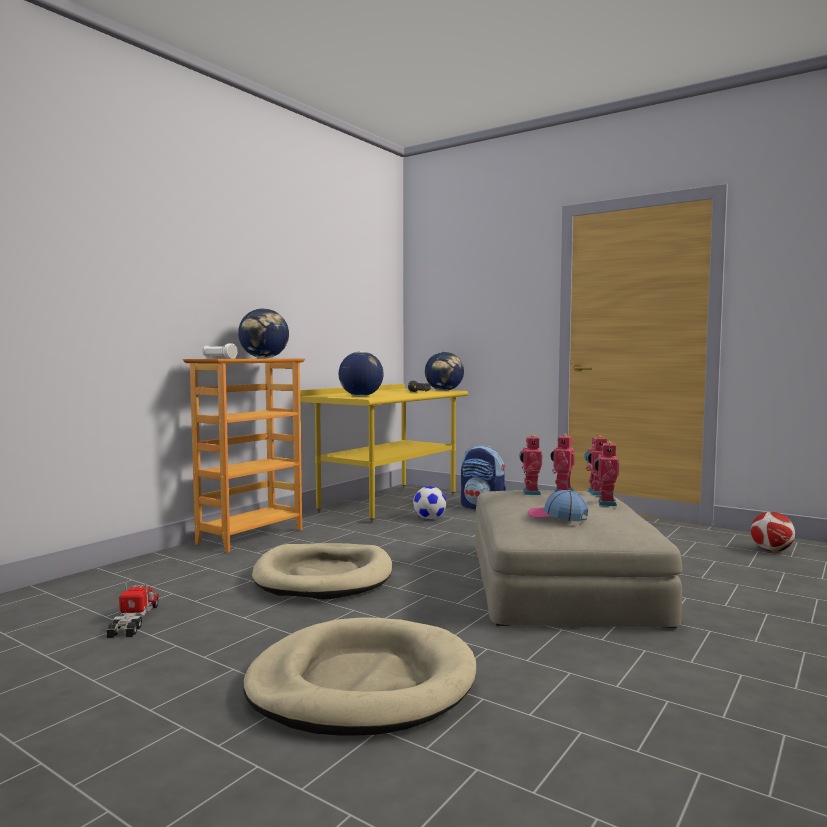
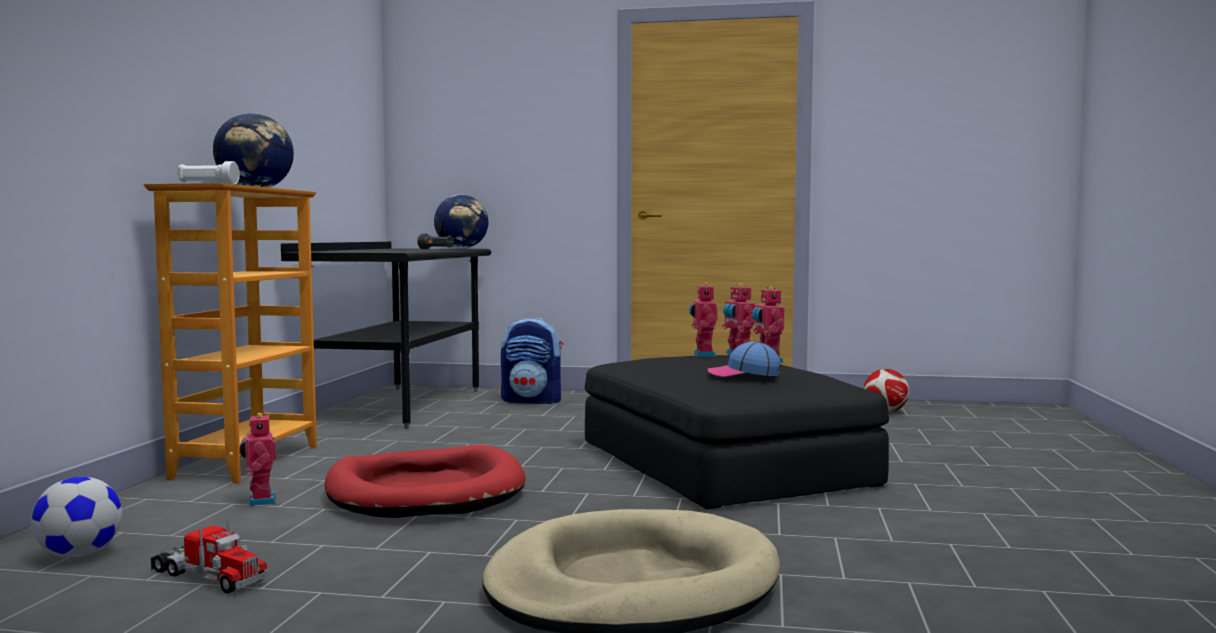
camera: 25 degrees left, 0 degrees up
toy truck [106,583,160,638] -> toy truck turned 150 degrees clockwise [150,519,269,593]
beige dog bed [252,543,392,600] -> red dog bed [325,445,526,518]
yellow desk [300,384,468,523] -> black desk [281,242,491,429]
globe [339,351,384,396] -> none
football [413,486,446,519] -> football moved to [31,477,122,557]
beige ottoman [476,490,682,628] -> black ottoman [585,355,889,509]
toy robot [519,434,542,495] -> toy robot moved to [240,412,276,506]

